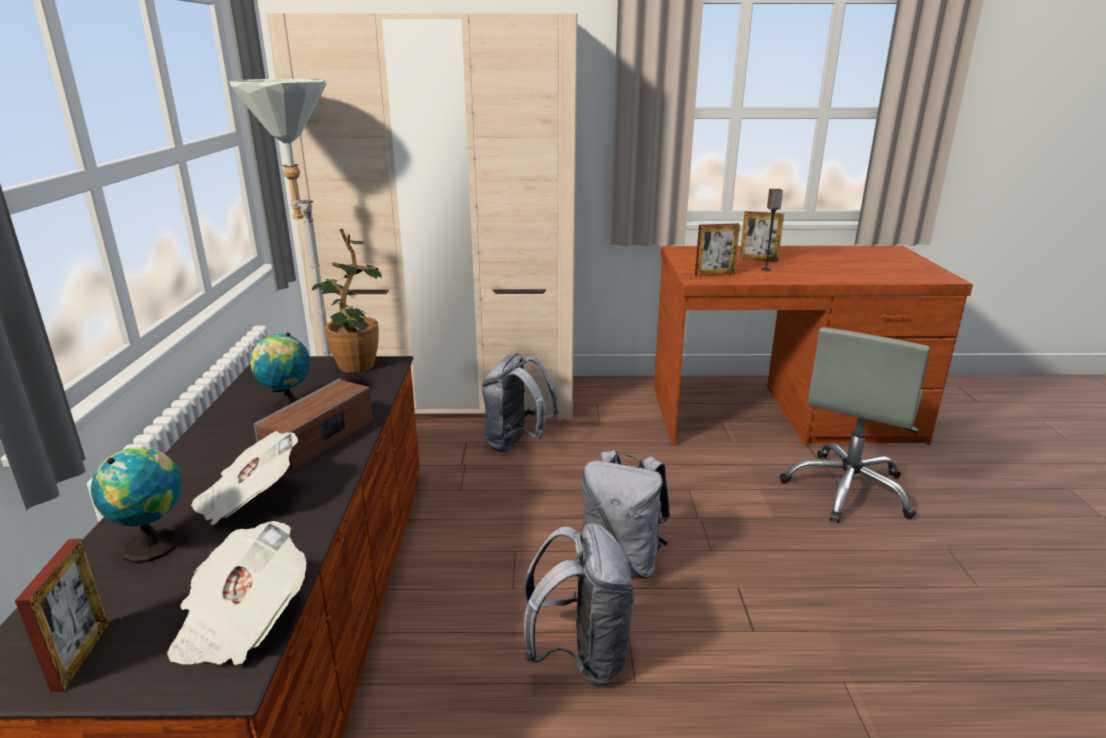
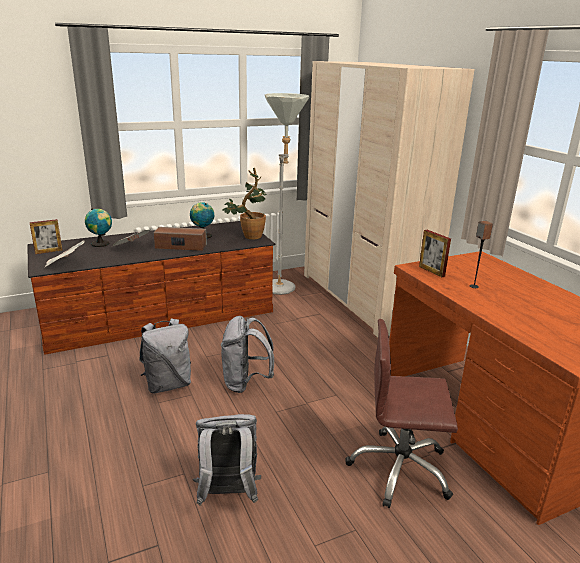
camera: 65 degrees right, 0 degrees up
grey backpack [481,353,559,452] -> grey backpack moved to [193,414,261,506]
picture frame [740,211,784,262] -> none
grey office chair [780,327,930,523] -> brown office chair [345,319,458,508]

